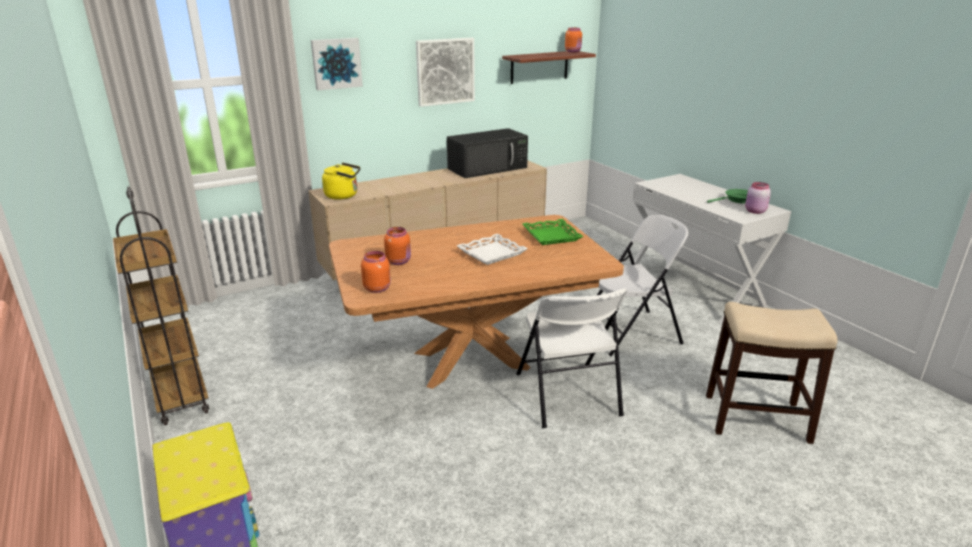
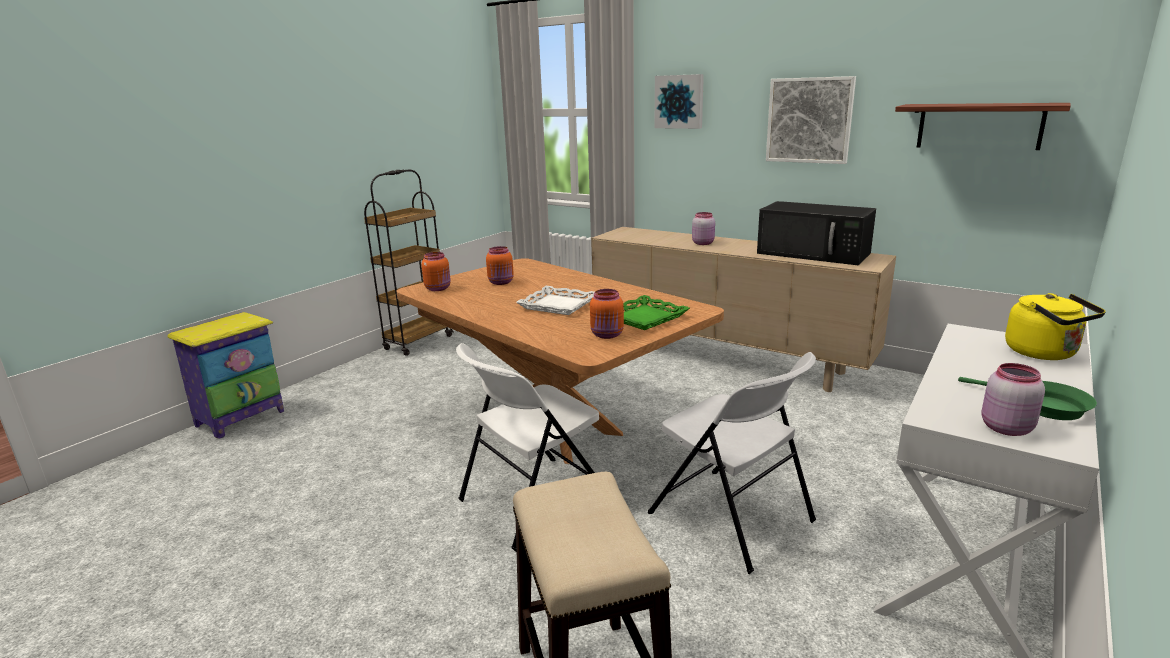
camera: 65 degrees right, 5 degrees down
yellow kettle [322,163,360,200] -> yellow kettle moved to [1005,293,1106,360]
orange jar [565,28,582,53] -> orange jar moved to [590,289,624,339]
none -> pink jar [692,212,715,245]

